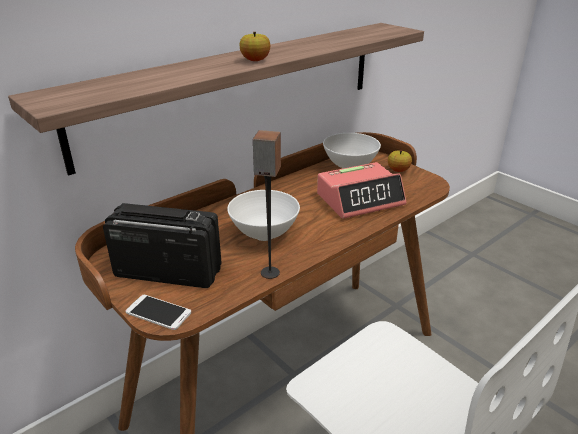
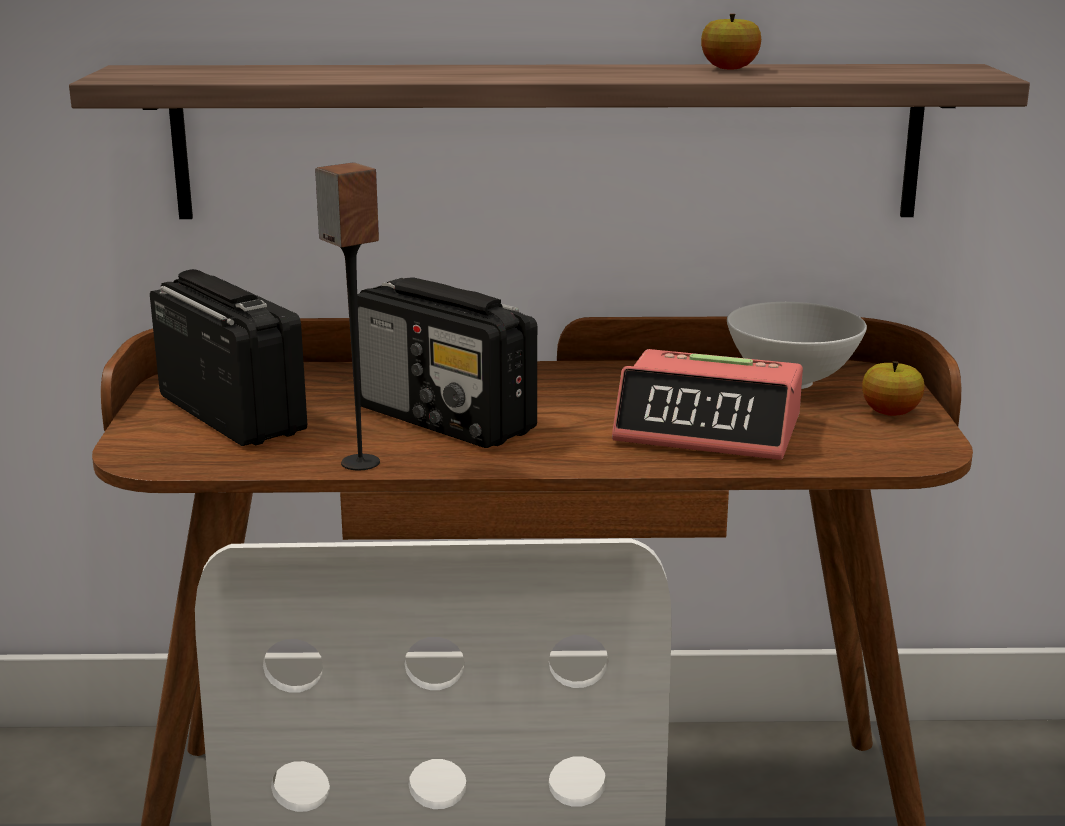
camera: 40 degrees right, 10 degrees down
phone [126,295,191,330] -> none
white bowl [227,190,300,241] -> radio [357,277,537,448]
apple [239,32,270,61] -> apple moved to [701,14,761,69]

